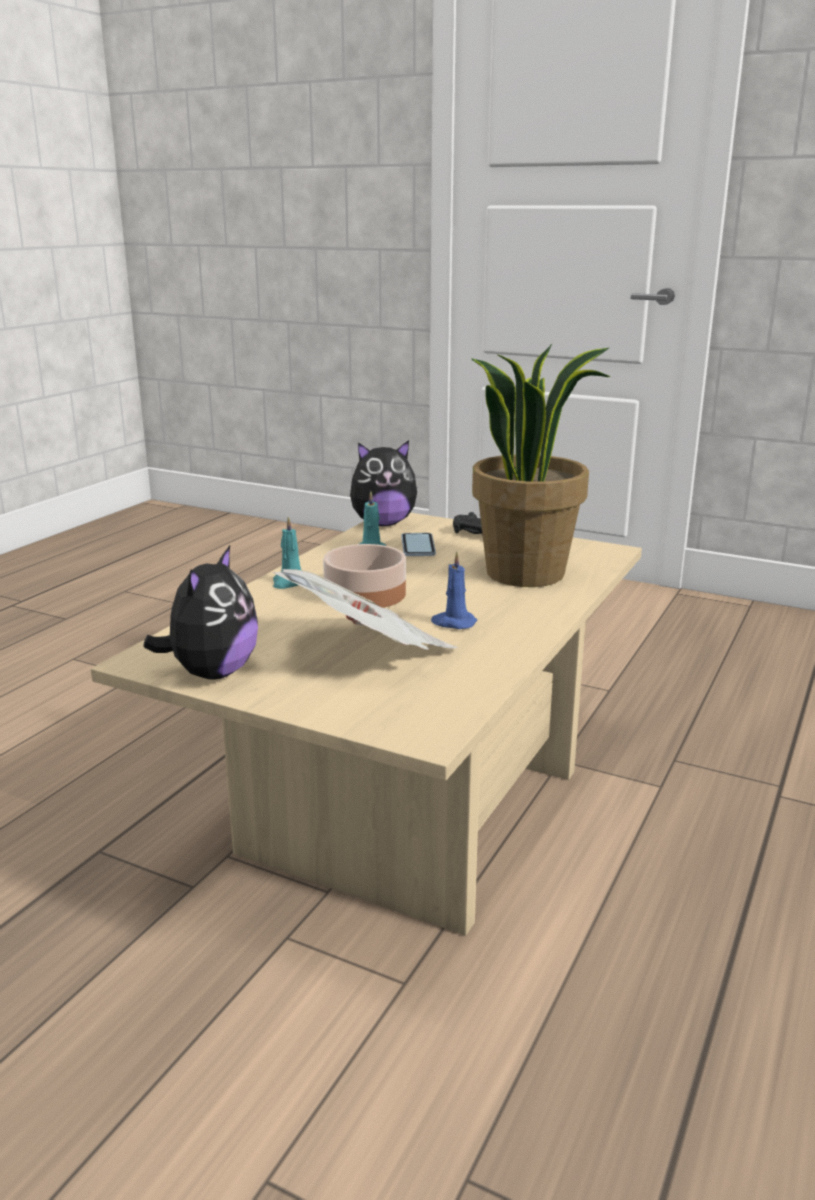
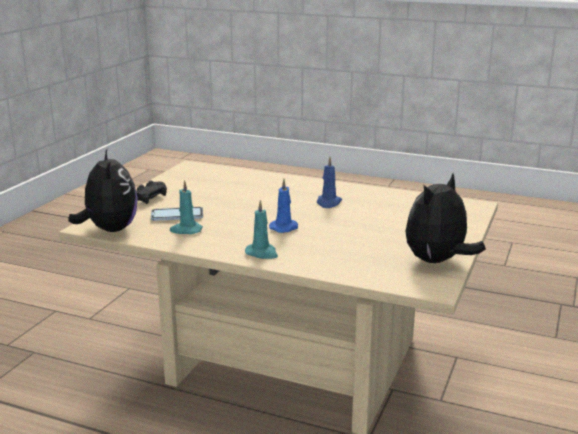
camera: 95 degrees left, 0 degrees up
plush toy [143,546,258,680] -> plush toy turned 60 degrees counterclockwise [406,174,486,263]
newspaper [273,569,457,650] -> none
bowl [323,544,406,608] -> blue candle [269,179,298,233]
potted plant [471,344,610,587] -> none

